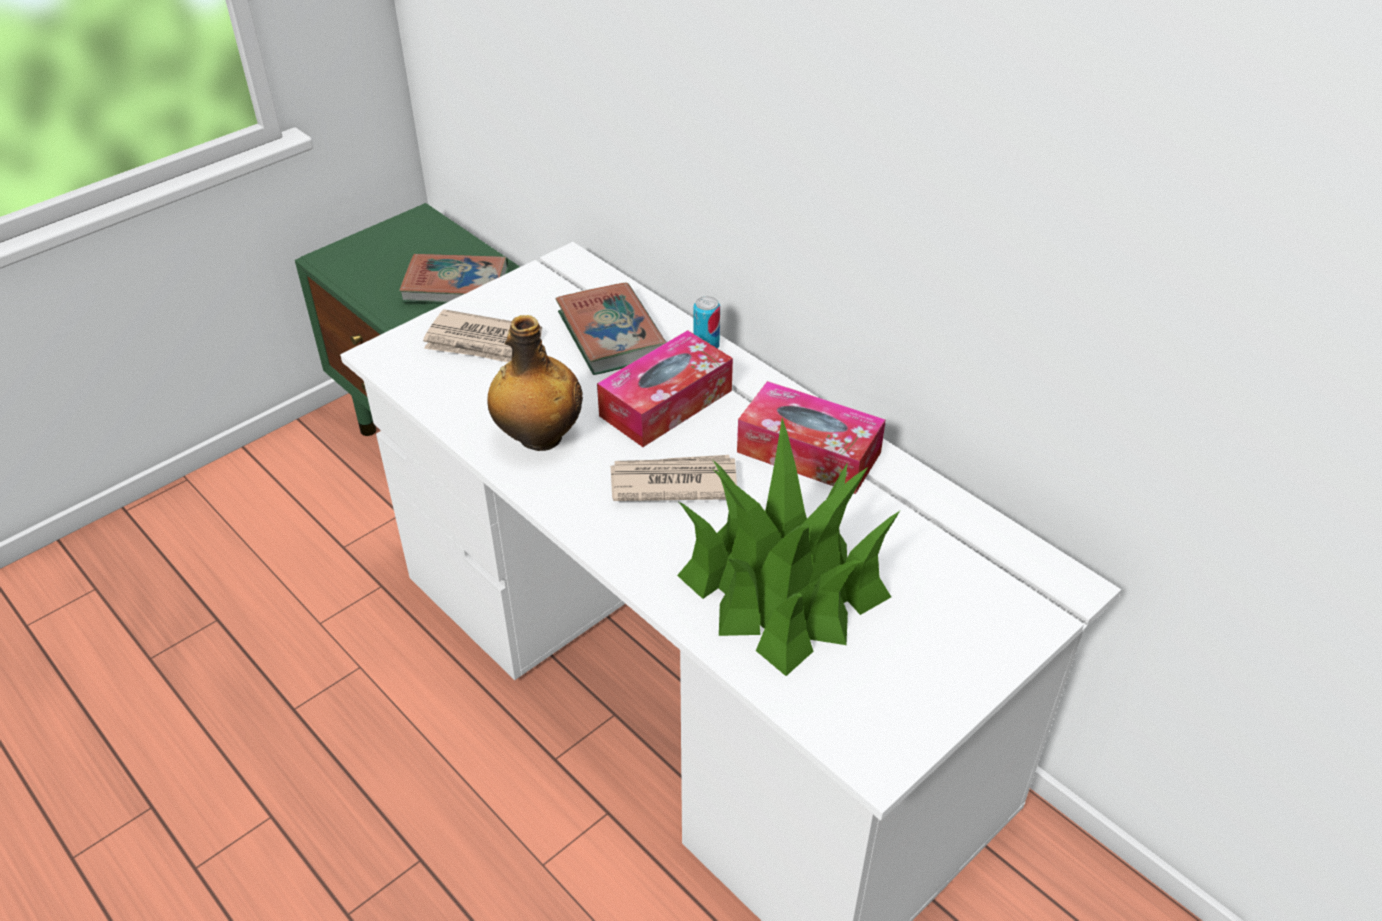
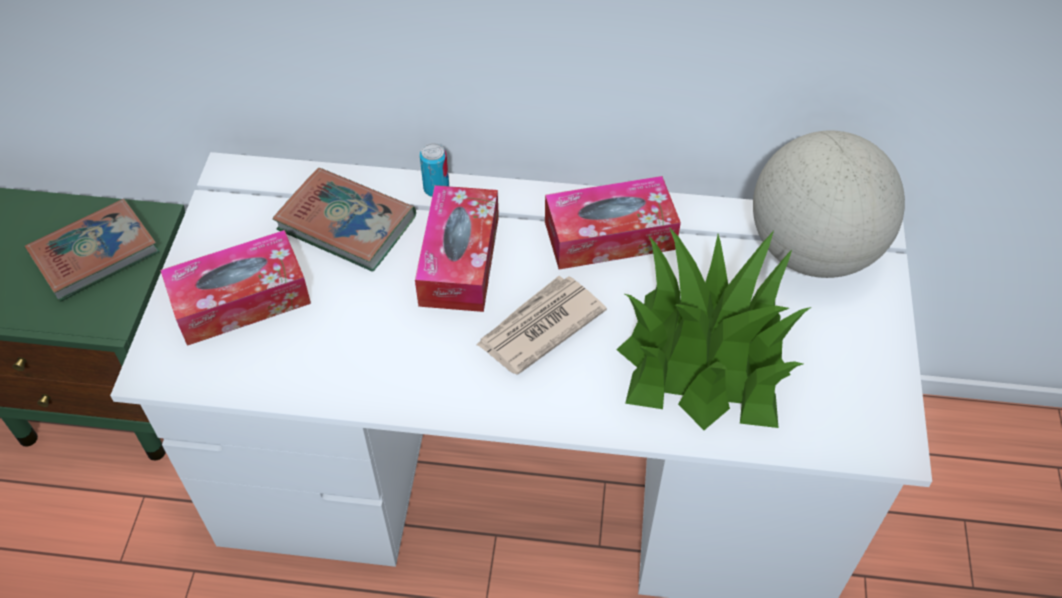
camera: 40 degrees left, 10 degrees up
newspaper [423,309,542,362] -> tissue box [160,230,311,346]
bottle [487,315,583,451] -> none
none -> globe [753,130,905,278]

